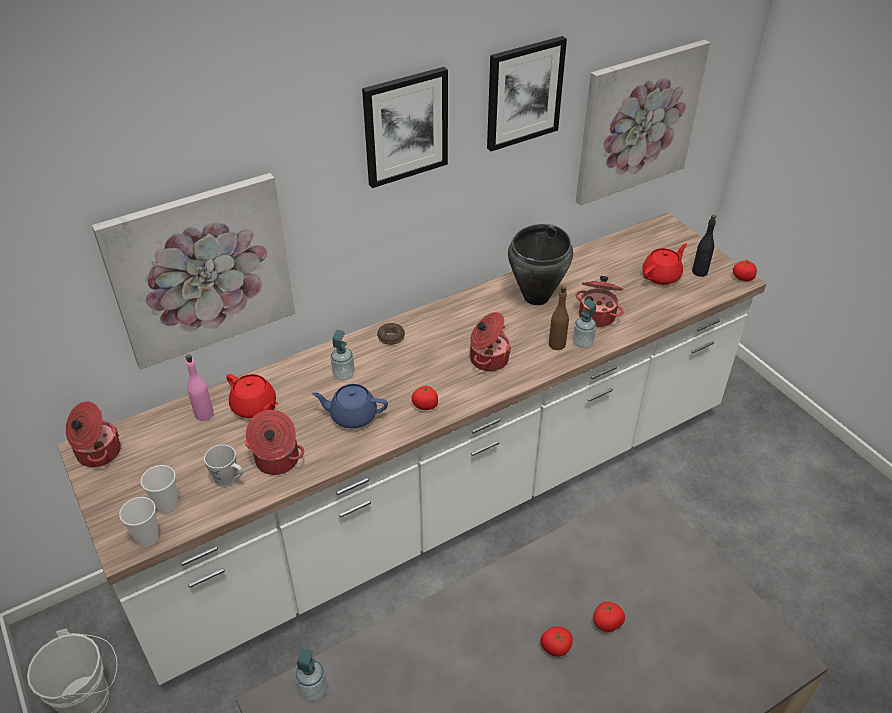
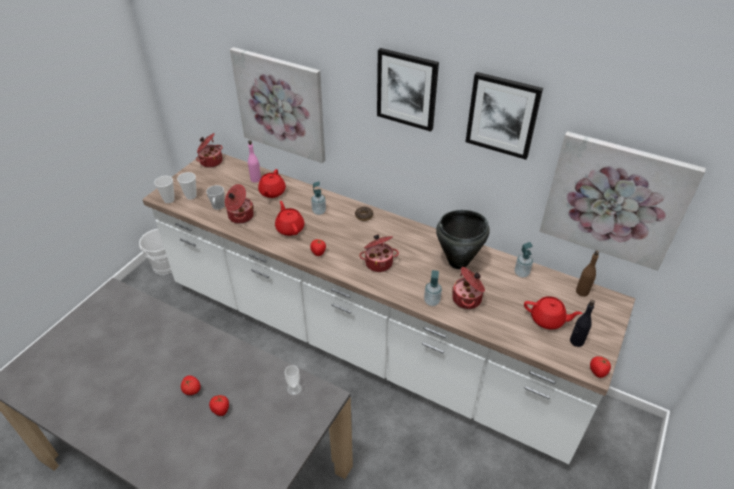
camera: 60 degrees right, 0 degrees up
soap dispenser [295,648,327,701] -> soap dispenser moved to [514,242,533,278]
blue teapot [312,384,388,428] -> red teapot [275,201,304,236]
brown bottle [549,286,569,350] -> brown bottle moved to [576,250,599,297]
none -> cup [285,365,302,395]

